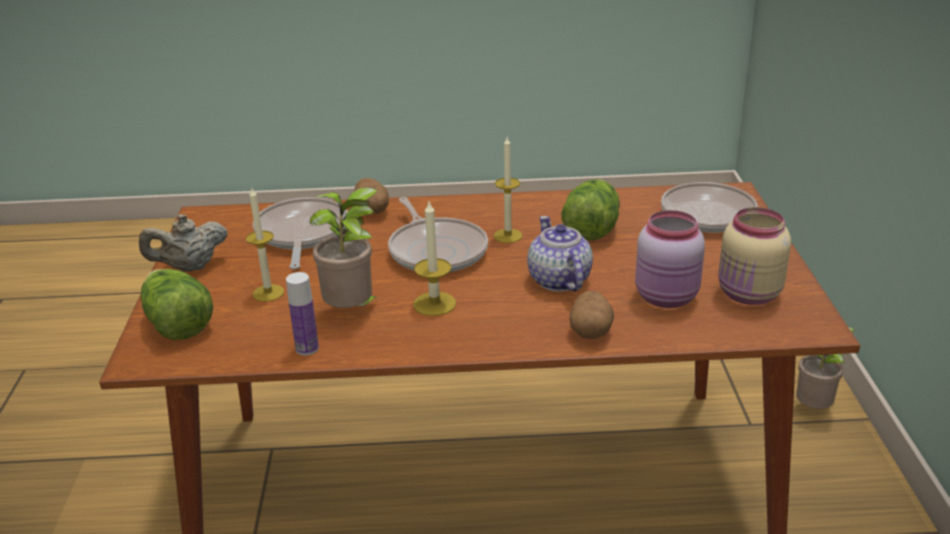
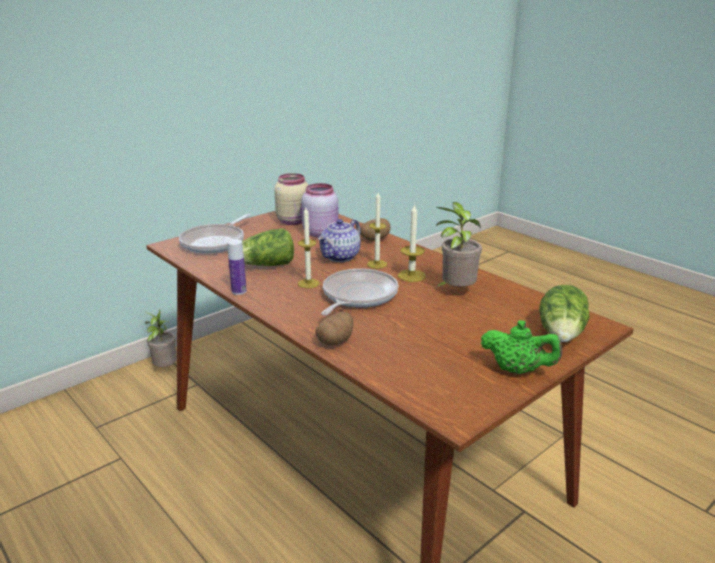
camera: 130 degrees left, 5 degrees down
beige teapot [139,214,228,271] -> green teapot [481,320,562,374]
candle [246,188,284,302] -> candle moved to [367,192,387,269]
frying pan [253,197,348,269] -> none
bottle [286,272,319,355] -> bottle moved to [227,239,247,295]

